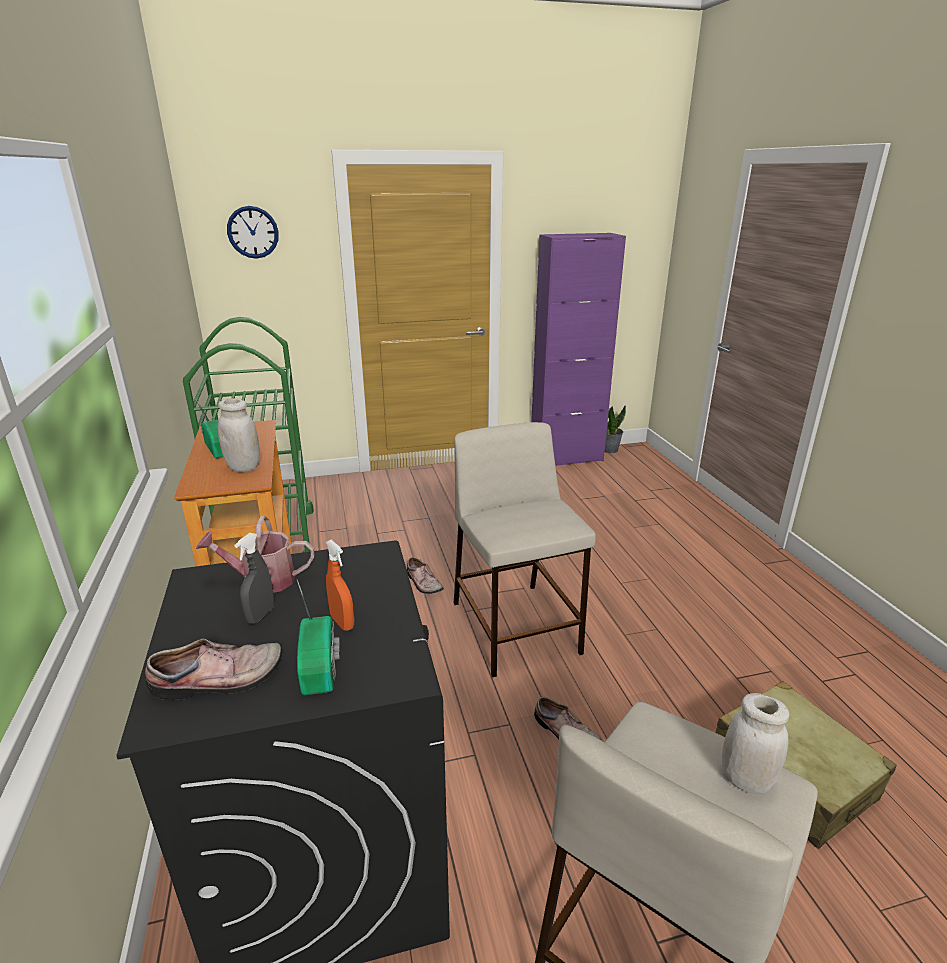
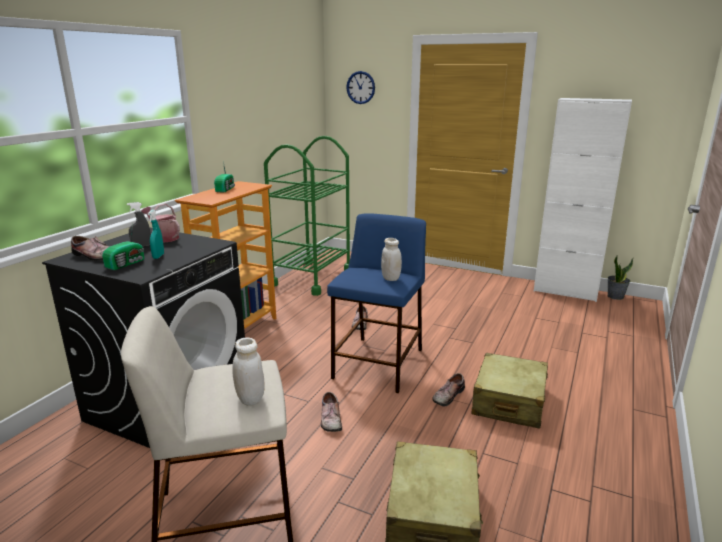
camera: 40 degrees right, 5 degrees down
white jar [218,398,260,472] -> white jar moved to [381,238,402,281]
orange spray bottle [326,540,354,631] -> turquoise spray bottle [148,210,164,259]
beige stool [454,422,596,677] -> blue stool [327,213,426,393]
purple cabinet [531,233,626,466] -> white cabinet [534,98,632,302]
none -> shoe [432,373,465,407]
none -> beige suitcase [471,353,548,428]

